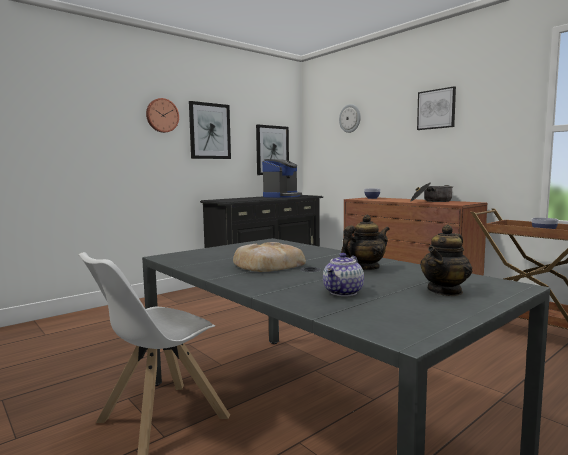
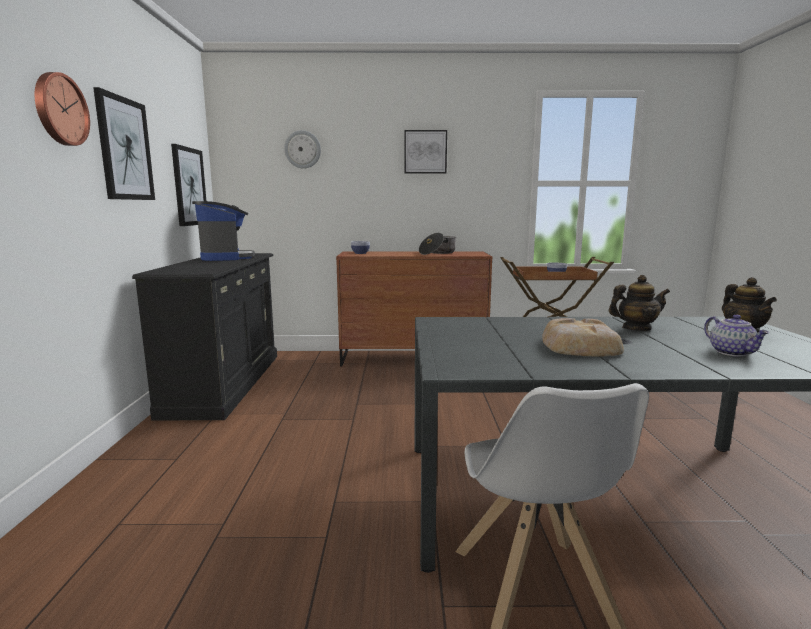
camera: 50 degrees left, 5 degrees up
teapot [341,215,390,270] -> teapot turned 75 degrees clockwise [609,275,670,331]

